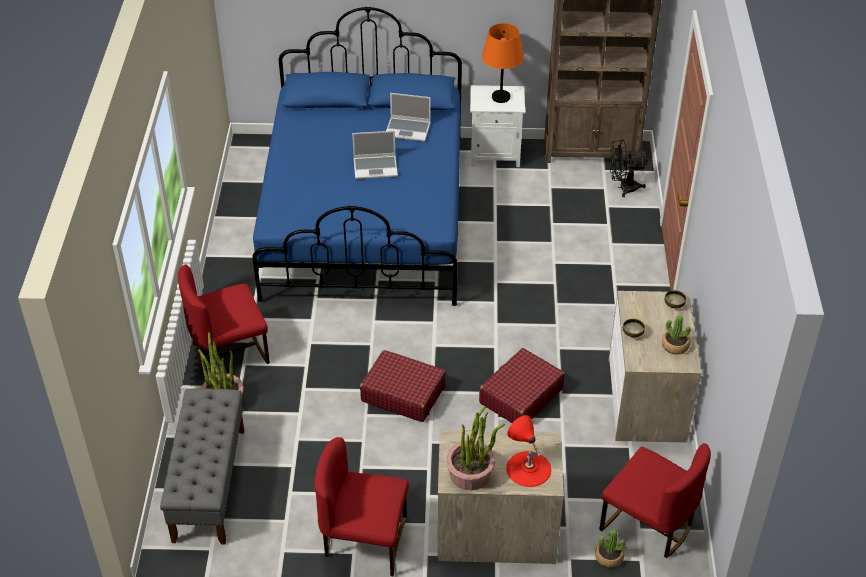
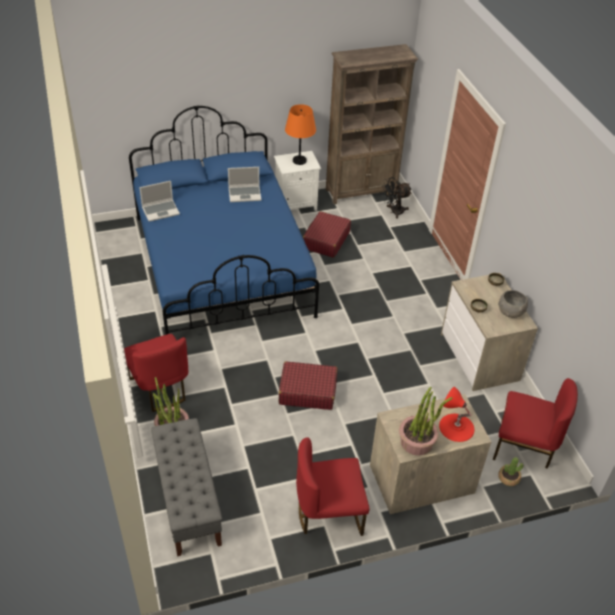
camera: 20 degrees left, 0 degrees up
red chair [178,265,270,374] -> red chair turned 75 degrees counterclockwise [124,334,188,412]
laptop [352,131,398,179] -> laptop moved to [139,181,180,222]
red suitcase [479,348,565,423] -> red suitcase moved to [303,211,351,258]
potted plant [662,315,691,355] -> grey bowl [498,290,528,318]

